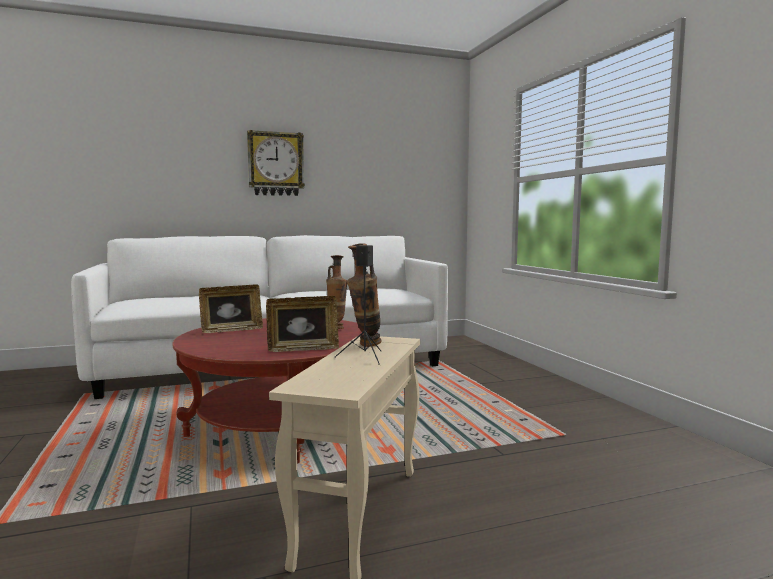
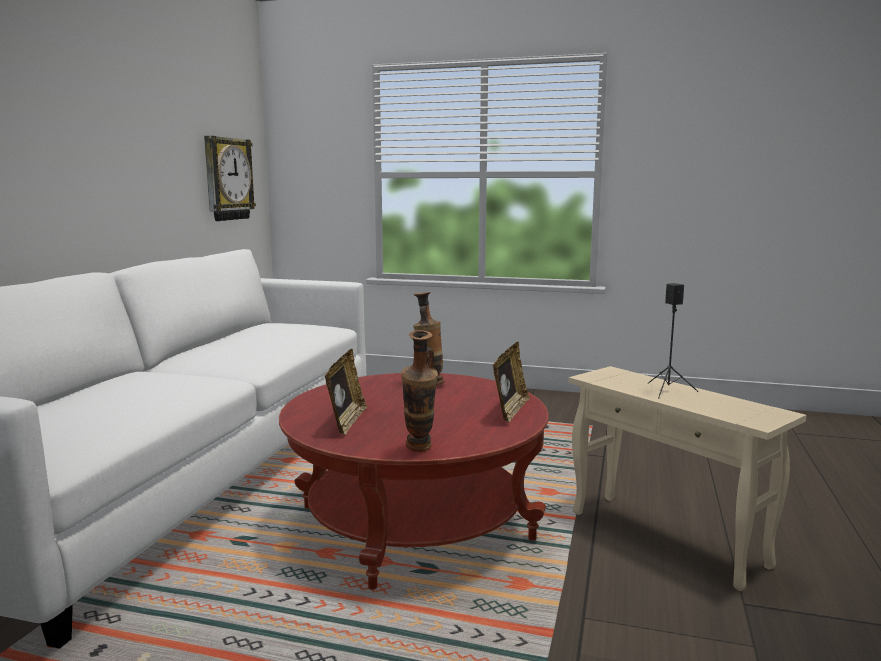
camera: 55 degrees left, 5 degrees up
wall clock [247,130,305,196] -> wall clock moved to [204,136,256,221]
vase [347,243,382,347] -> vase moved to [401,330,438,452]

